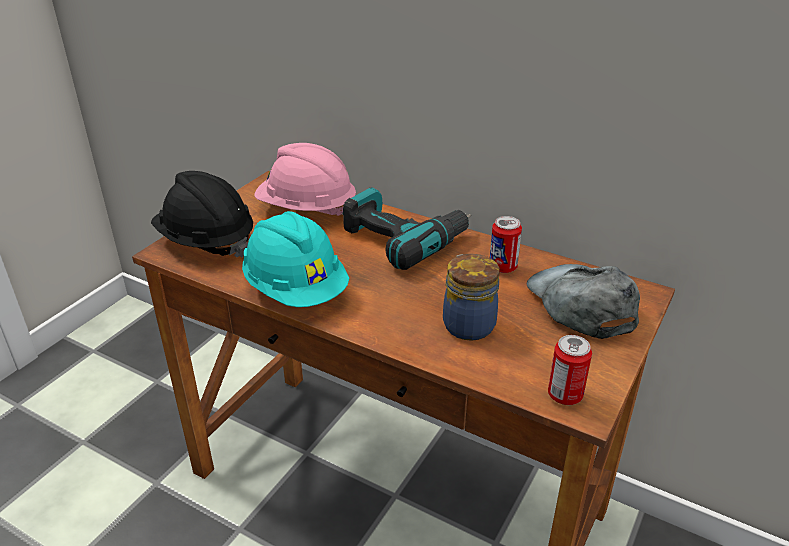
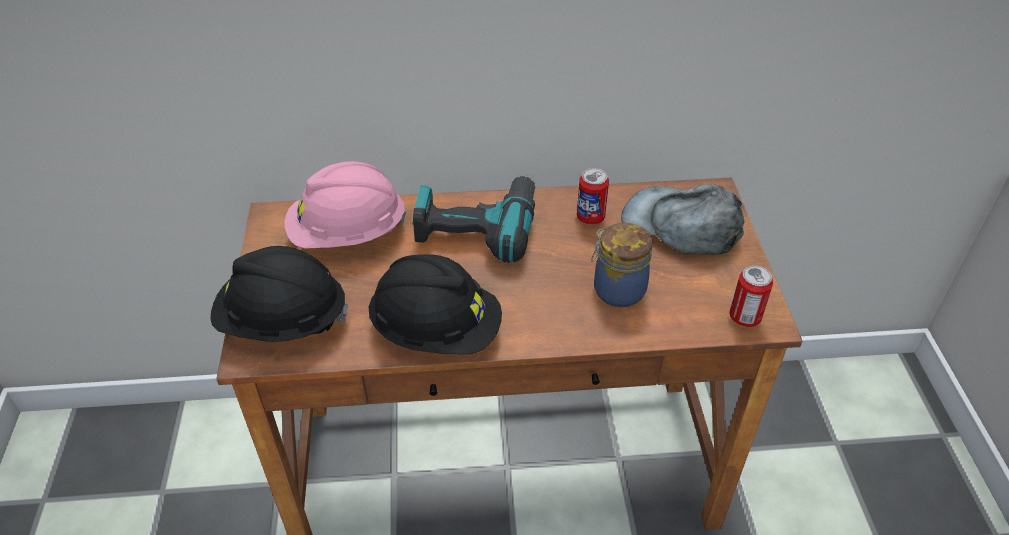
camera: 35 degrees left, 10 degrees up
turquoise hard hat [242,211,349,307] -> black hard hat [368,254,502,354]

